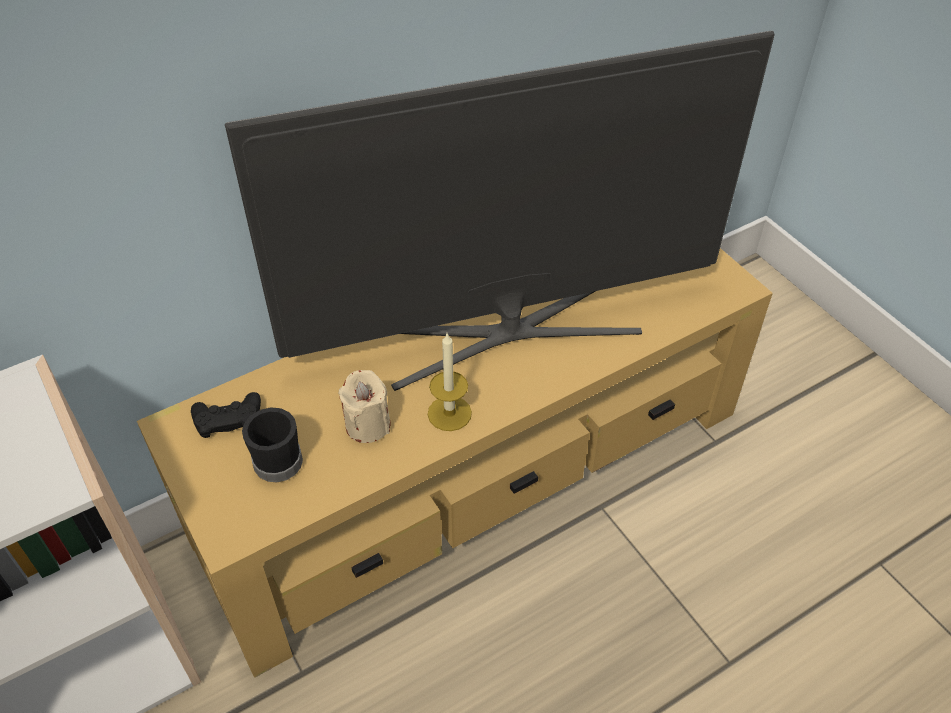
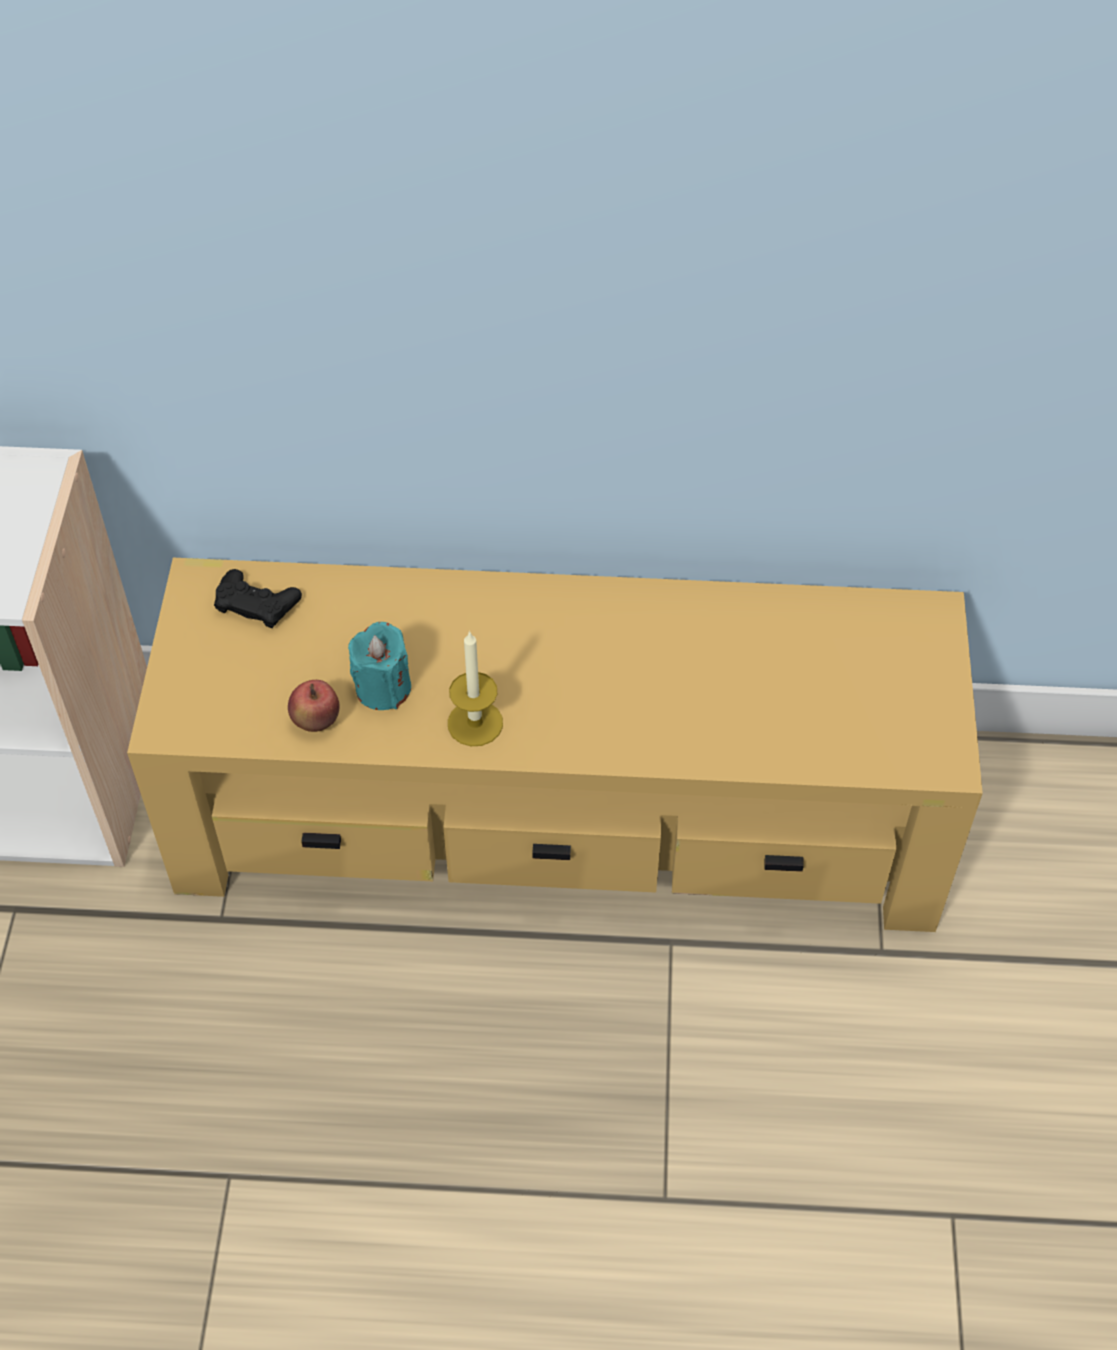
camera: 35 degrees right, 5 degrees up
television [225,31,774,391] -> none
black mug [241,407,303,482] -> none
beige candle [338,370,391,443] -> turquoise candle [348,622,411,710]
none -> apple [288,680,340,732]

